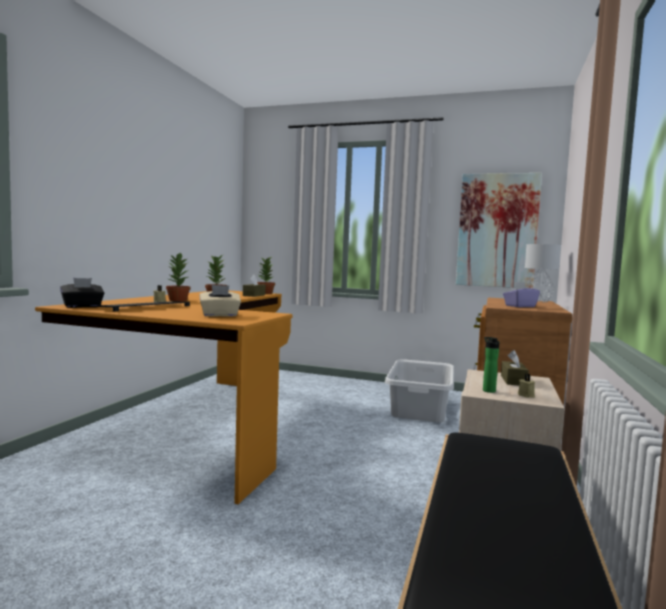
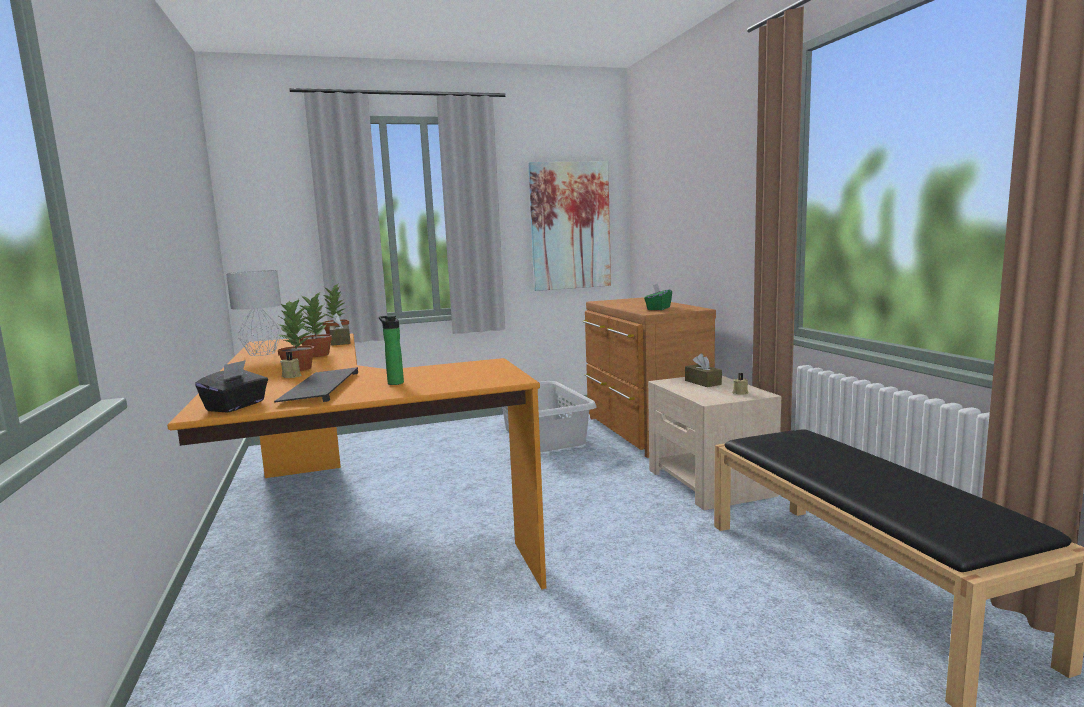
camera: 35 degrees left, 5 degrees up
beige tissue box [199,285,241,317] -> none
bottle [483,337,499,393] -> bottle moved to [379,315,404,385]
purple tissue box [503,282,540,307] -> green tissue box [644,283,672,310]
grey table lamp [525,244,561,302] -> grey table lamp moved to [226,270,281,356]

